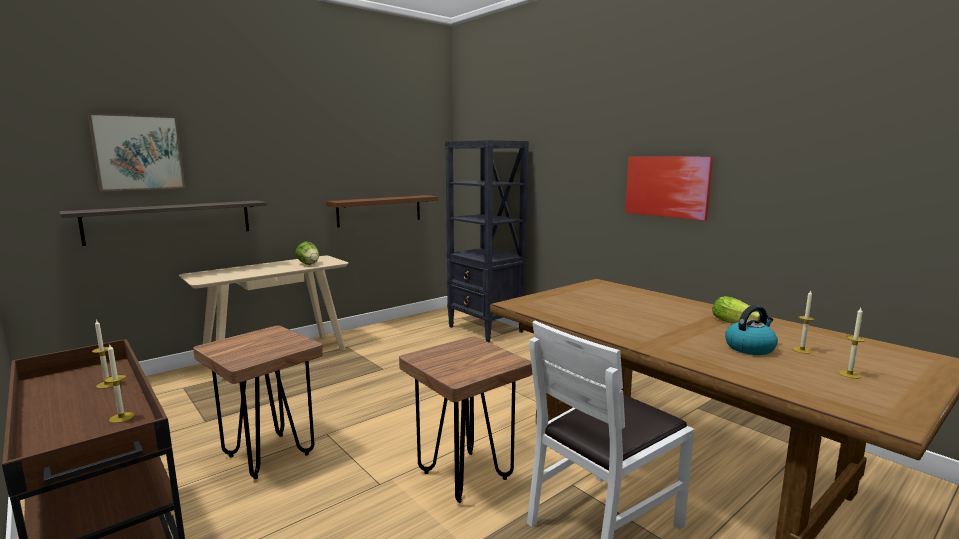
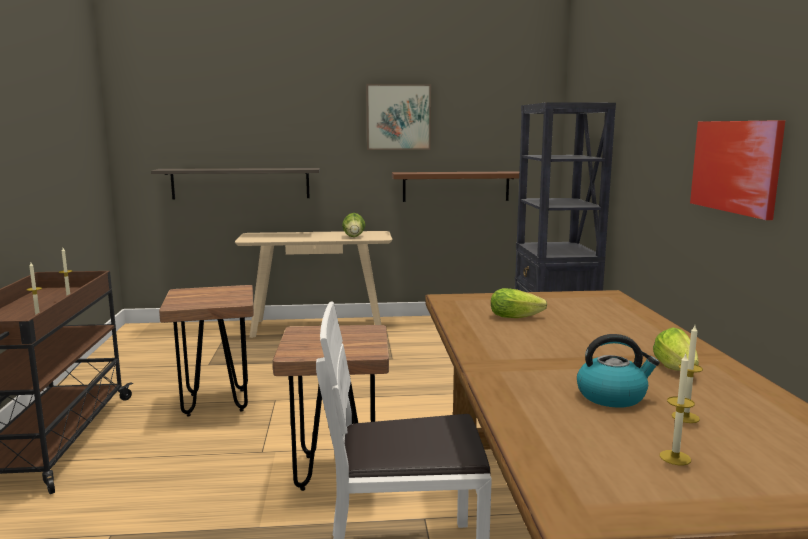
camera: 35 degrees right, 0 degrees up
picture [88,113,185,191] -> picture moved to [366,84,431,150]
none -> lettuce [491,288,547,318]

